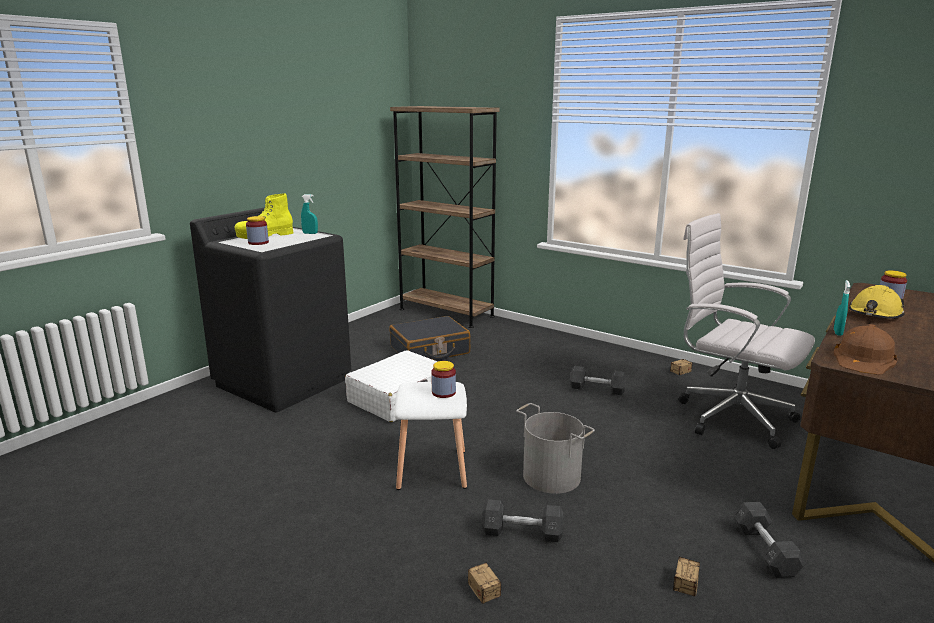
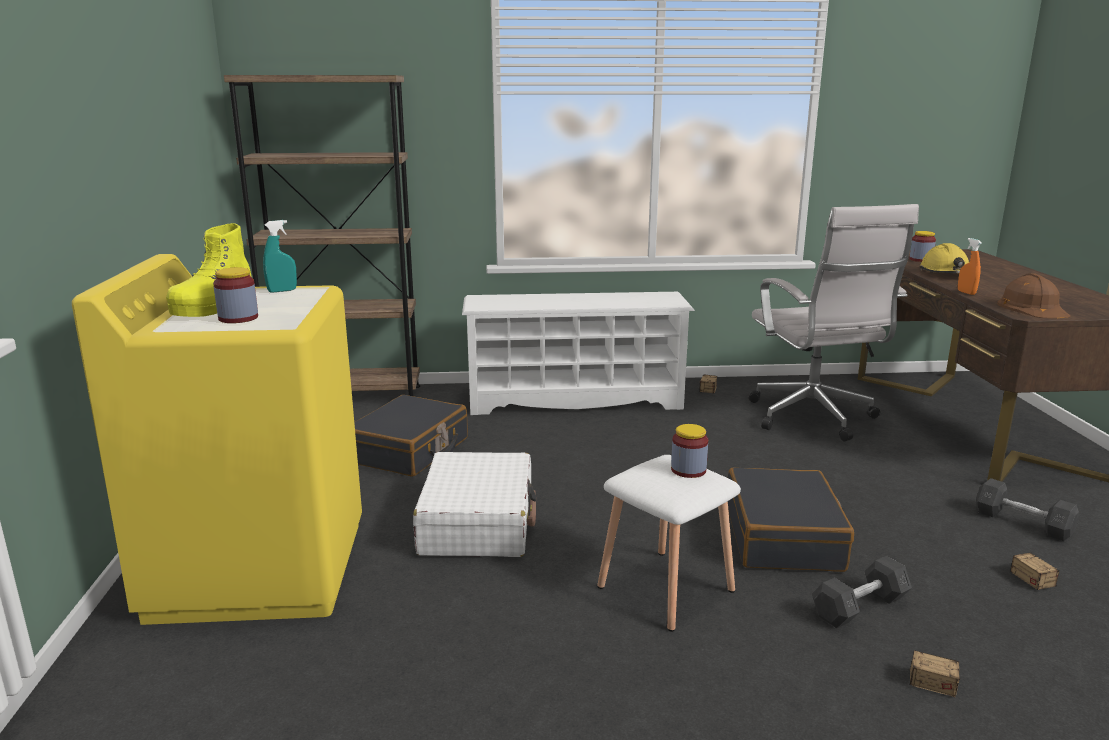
camera: 40 degrees left, 0 degrees up
black washing machine [190,207,351,412] -> yellow washing machine [72,254,362,625]
grey bucket [516,403,595,494] -> black suitcase [728,468,854,572]
grey dumbbell [570,366,626,395] -> none
white office chair [679,213,815,449] -> white office chair turned 105 degrees counterclockwise [749,204,919,441]
turquoise spray bottle [834,280,850,336] -> orange spray bottle [958,238,982,295]
none -> white shoe rack [462,292,695,415]

